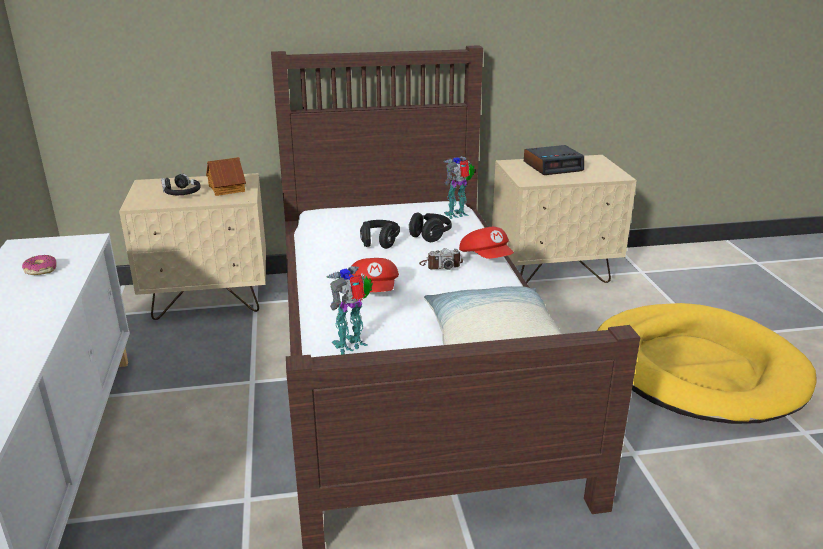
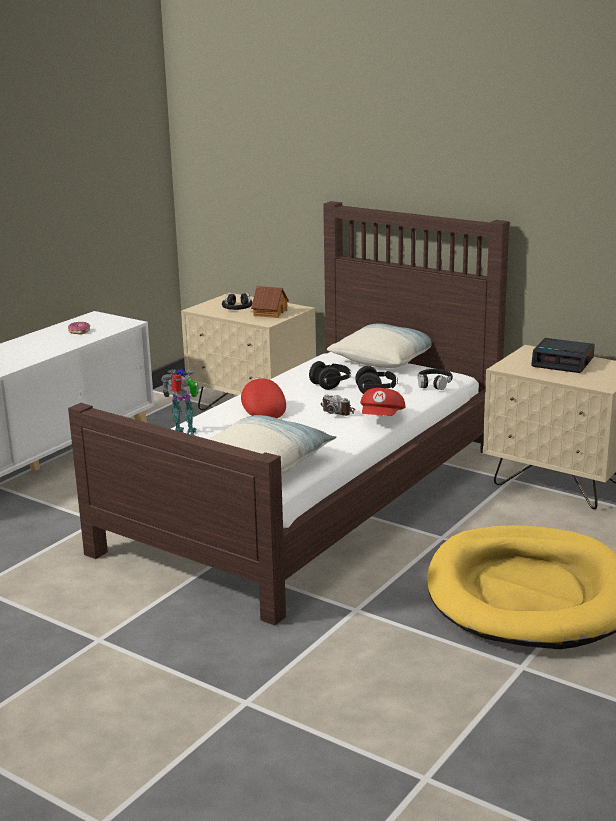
camera: 45 degrees right, 5 degrees down
red cap [349,258,399,292] -> red cap turned 120 degrees clockwise [241,378,286,418]
toy robot [444,156,475,219] -> black headphones [418,369,453,390]
none -> pillow [327,323,431,368]

